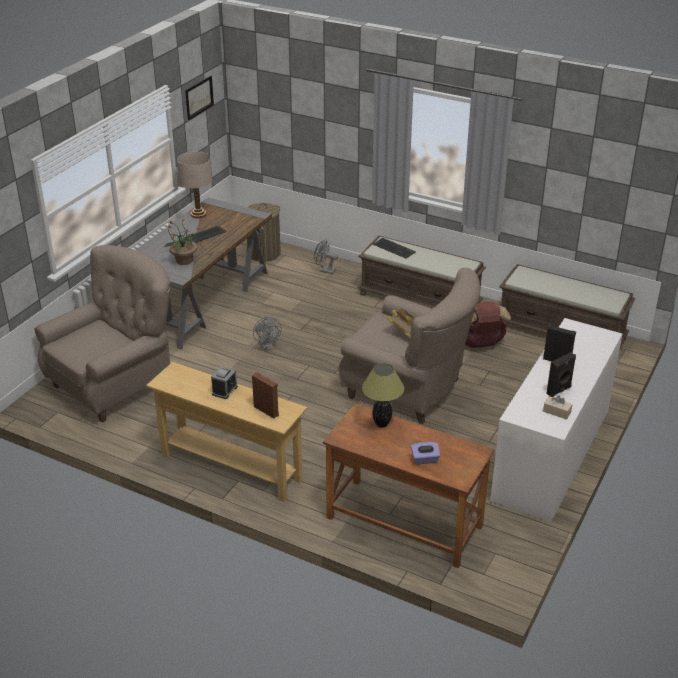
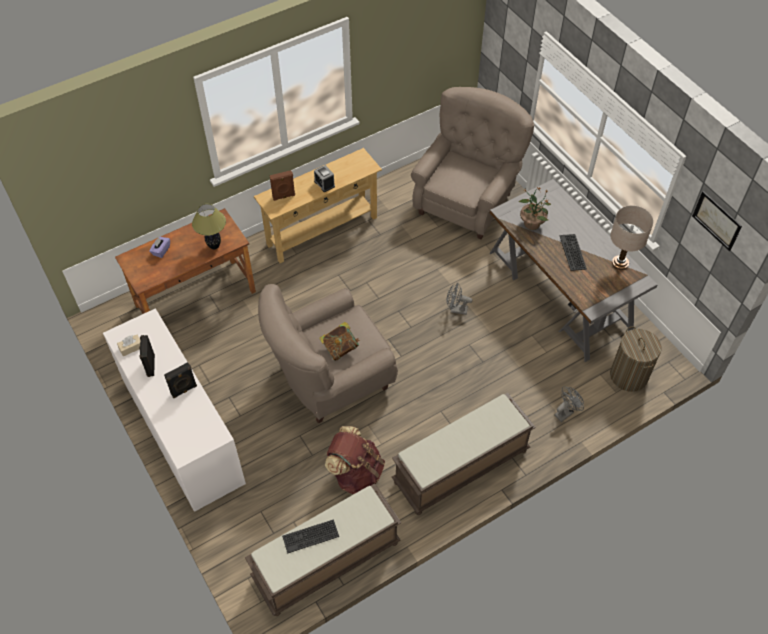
camera: 120 degrees right, 20 degrees up
beige armchair [35,245,170,423] -> beige armchair turned 135 degrees counterclockwise [411,87,534,239]
keyboard [373,238,416,258] -> keyboard moved to [282,519,339,553]

